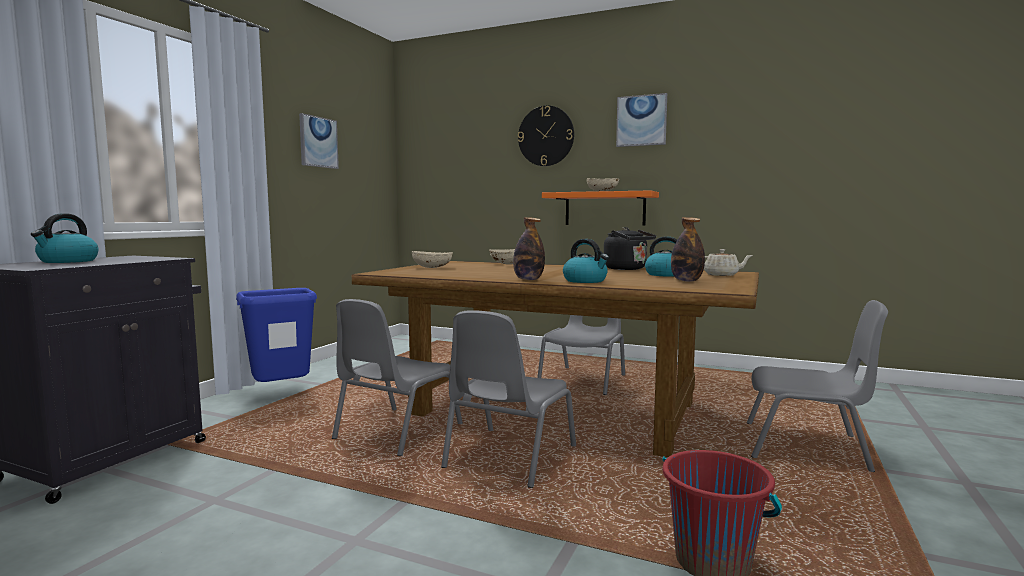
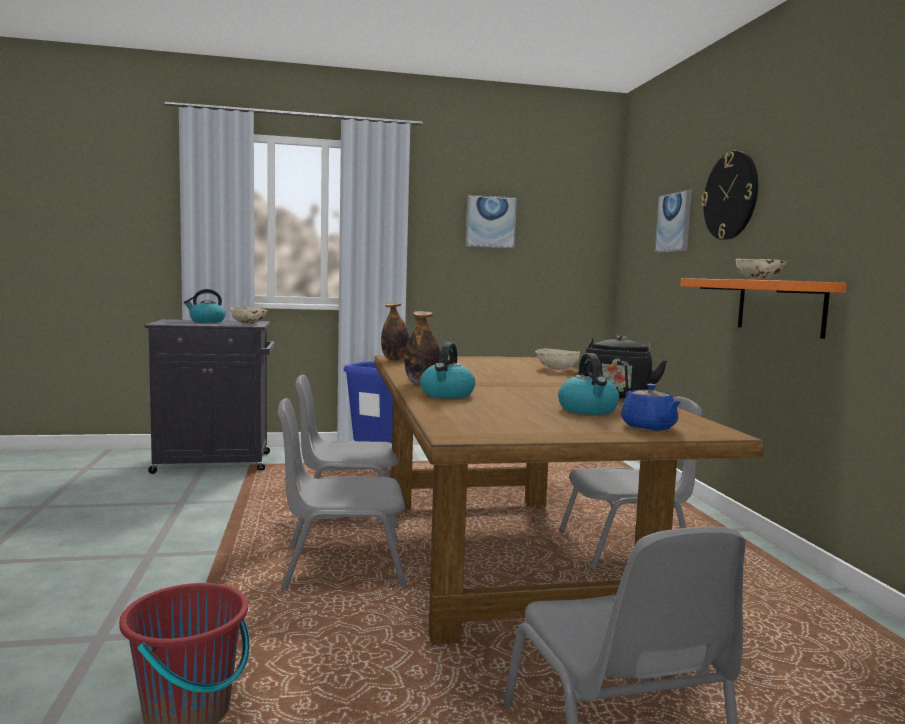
camera: 55 degrees right, 0 degrees up
beige bowl [412,251,453,268] -> beige bowl moved to [230,307,267,324]
picture [616,93,667,147] -> picture moved to [655,190,692,252]
bottle [671,217,705,282] -> bottle moved to [381,303,410,361]
beige teapot [704,249,753,276] -> blue teapot [621,384,681,431]

